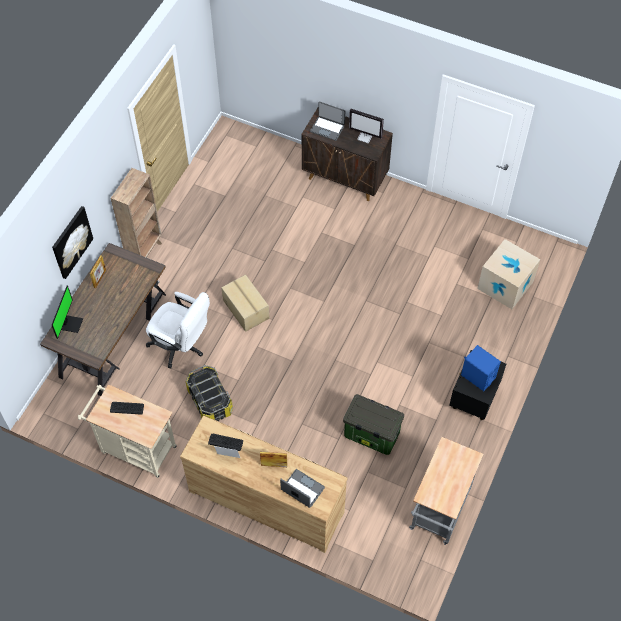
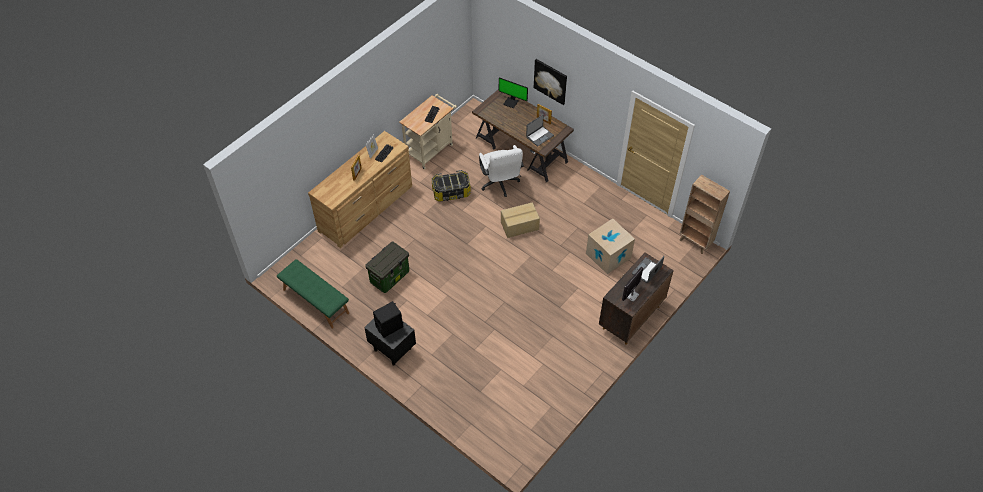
camera: 105 degrees right, 5 degrees down
brown bookcase [111,168,162,258] -> brown bookcase moved to [679,175,730,254]
white office chair [146,292,210,368] -> white office chair turned 60 degrees counterclockwise [479,145,524,197]
laptop [280,469,325,508] -> laptop moved to [526,115,554,146]
grey cart [409,437,483,545] -> green bench [277,259,349,329]
blue speaker [461,345,501,391] -> black speaker [373,301,403,338]
cardboard box [477,239,540,309] -> cardboard box moved to [586,219,635,274]

